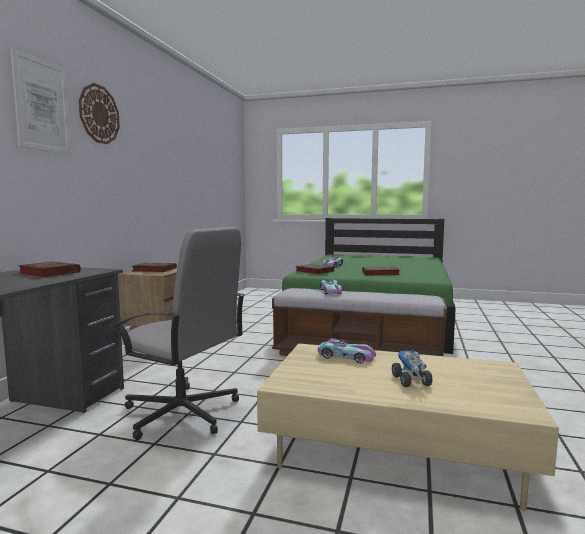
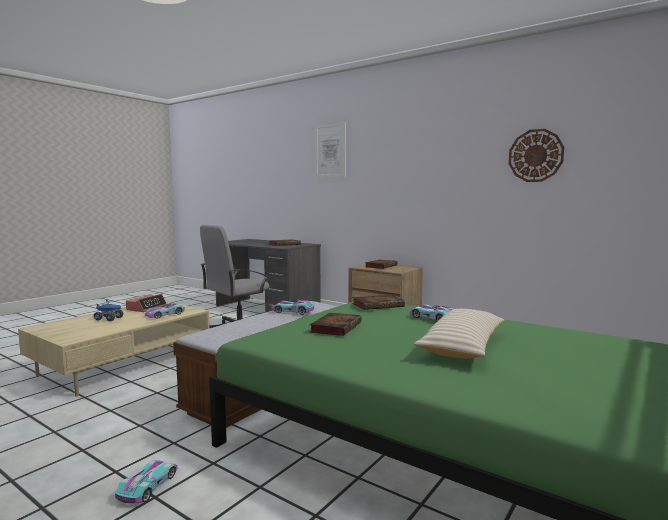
camera: 110 degrees right, 0 degrees up
wall clock [79,83,120,144] -> wall clock moved to [509,129,564,182]
none -> toy car [115,460,177,504]
none -> alarm clock [126,294,167,312]
none -> beige pillow [414,309,504,358]

